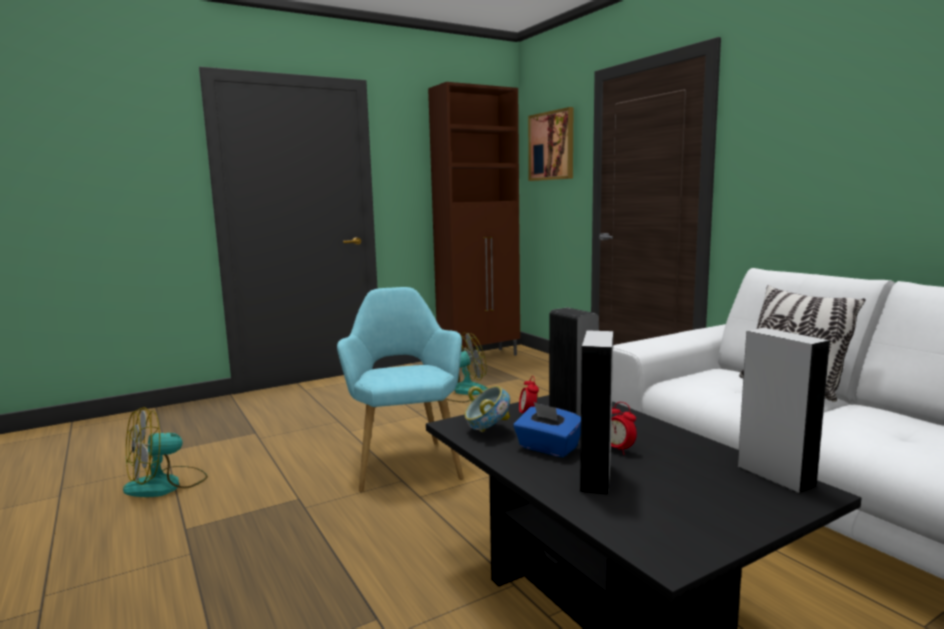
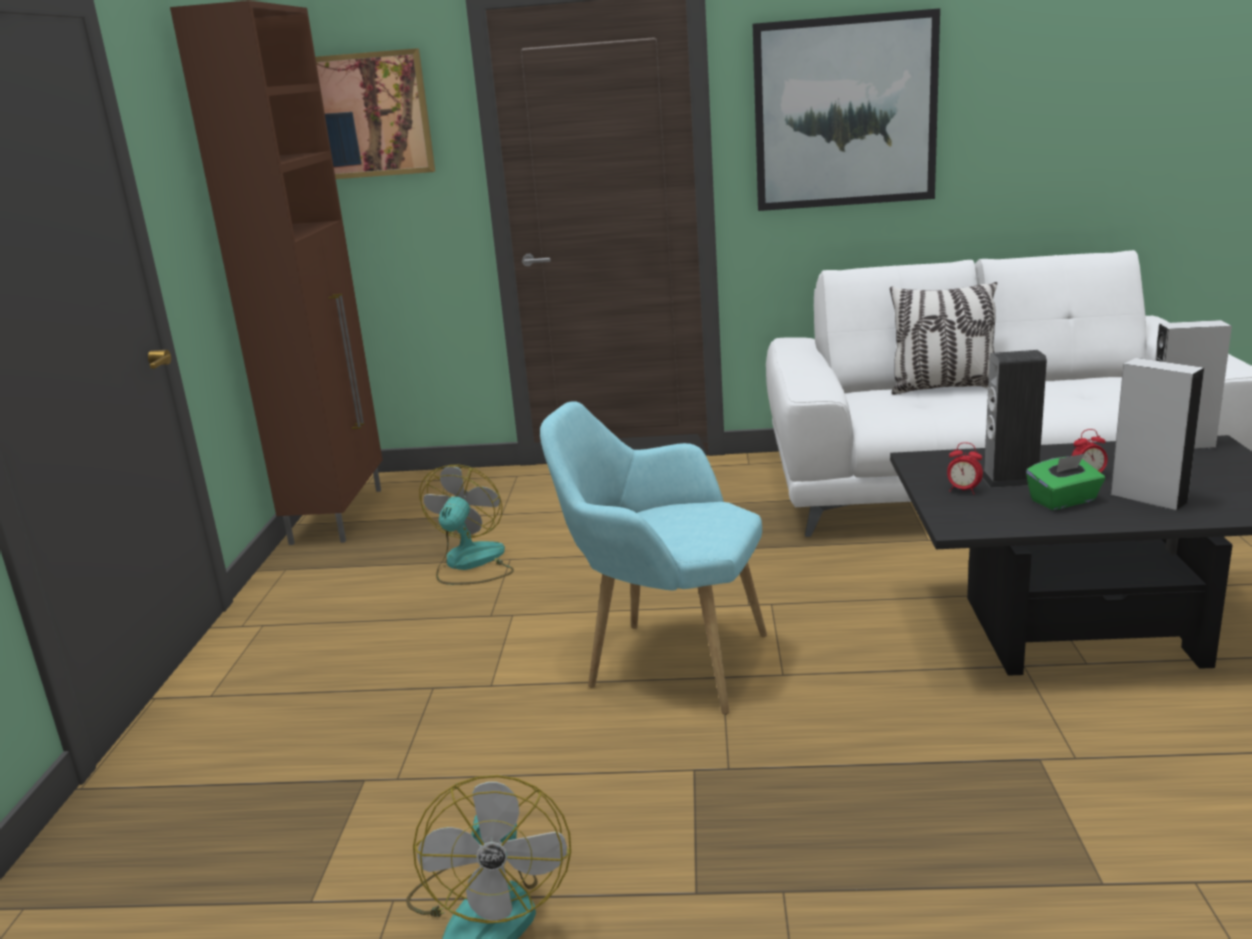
camera: 55 degrees left, 10 degrees up
bowl [464,386,510,432] -> none
blue tissue box [513,402,581,457] -> green tissue box [1026,453,1105,510]
none -> picture [753,8,940,211]

